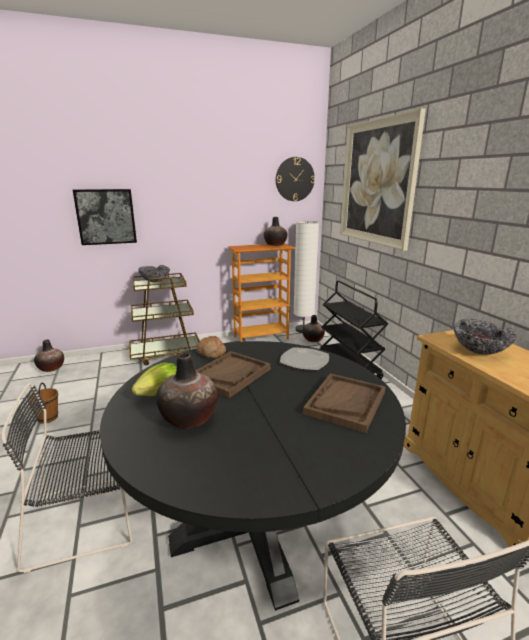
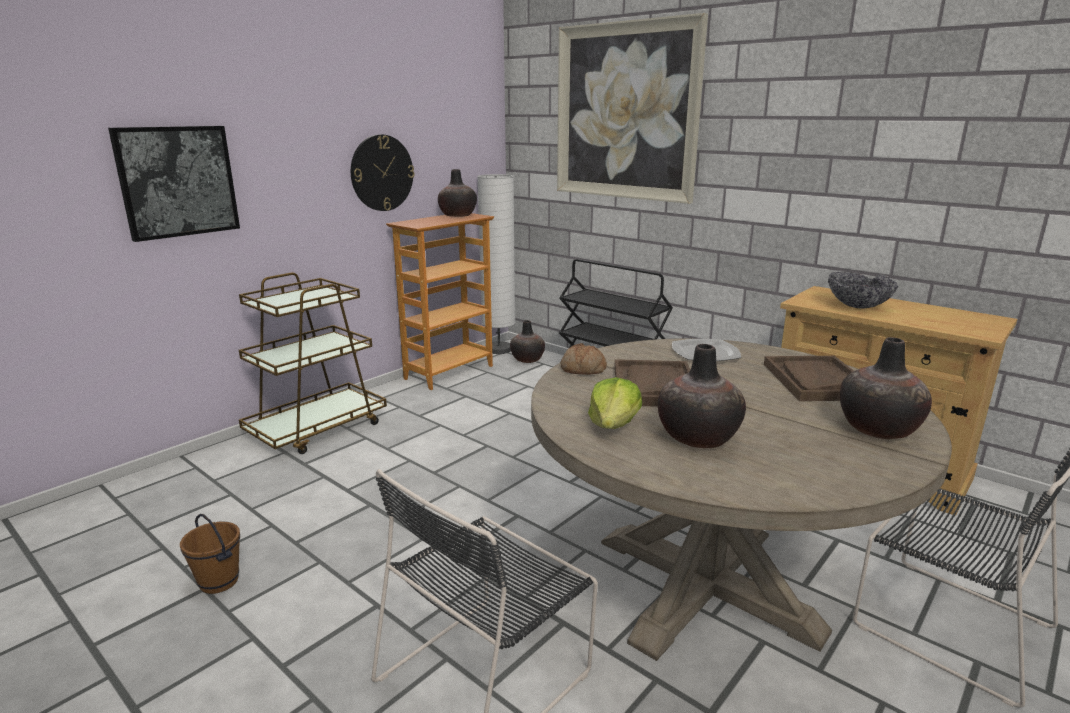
camera: 30 degrees left, 0 degrees up
vase [34,340,64,372] -> vase moved to [840,337,932,439]
black dining table [100,341,406,611] -> beige dining table [531,338,952,661]
bowl [138,265,170,282] -> none
wall clock [276,157,315,201] -> wall clock moved to [351,134,415,211]

